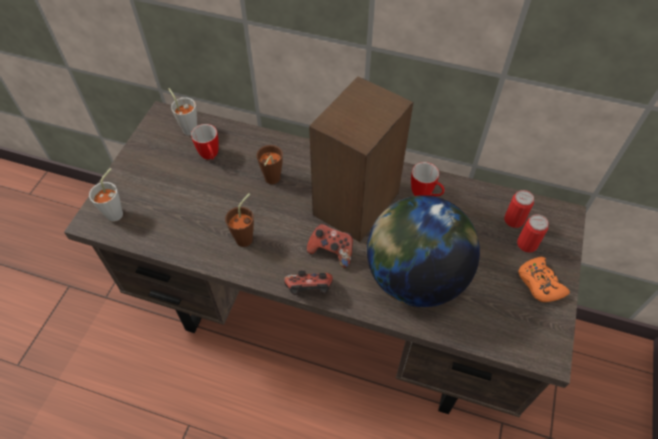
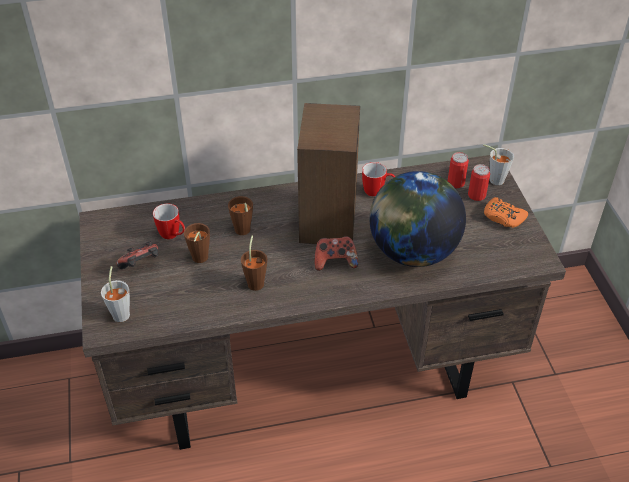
camera: 30 degrees left, 10 degrees down
grey cup [168,88,197,136] -> grey cup moved to [483,144,514,185]
game controller [284,270,333,295] -> game controller moved to [116,241,159,269]
none -> brown cup [184,223,210,263]

